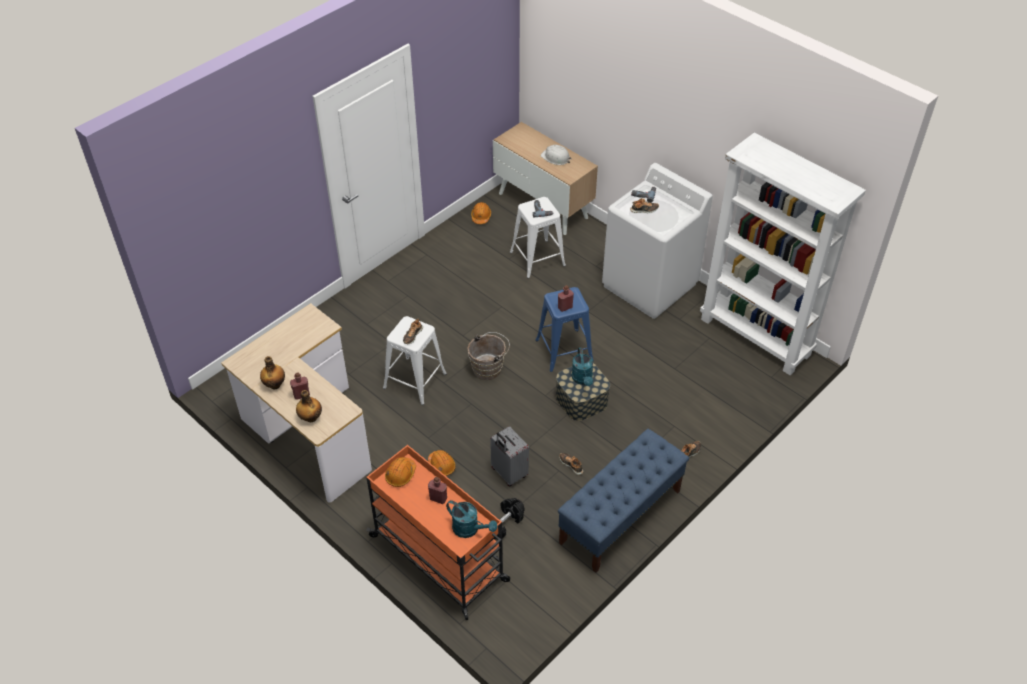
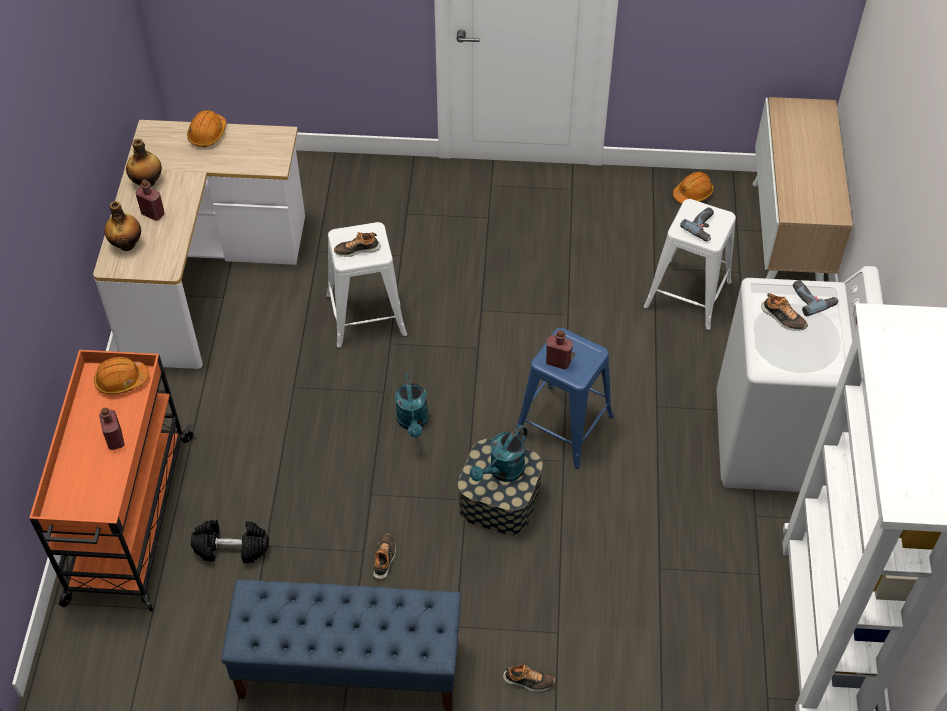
camera: 50 degrees right, 5 degrees up
orange hard hat [428,450,456,476] -> orange hard hat moved to [187,110,226,147]
turquoise watering can [446,500,498,538] -> turquoise watering can moved to [395,374,429,437]
brown bucket [467,332,510,380] -> none
grey suitcase [490,426,529,486] -> none
white hard hat [541,145,572,165] -> none

